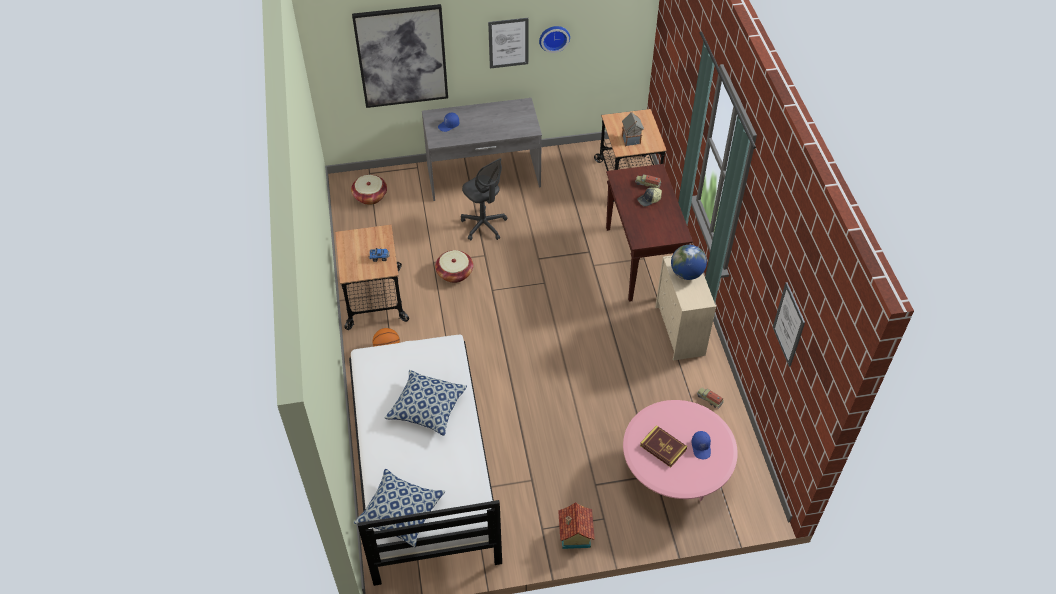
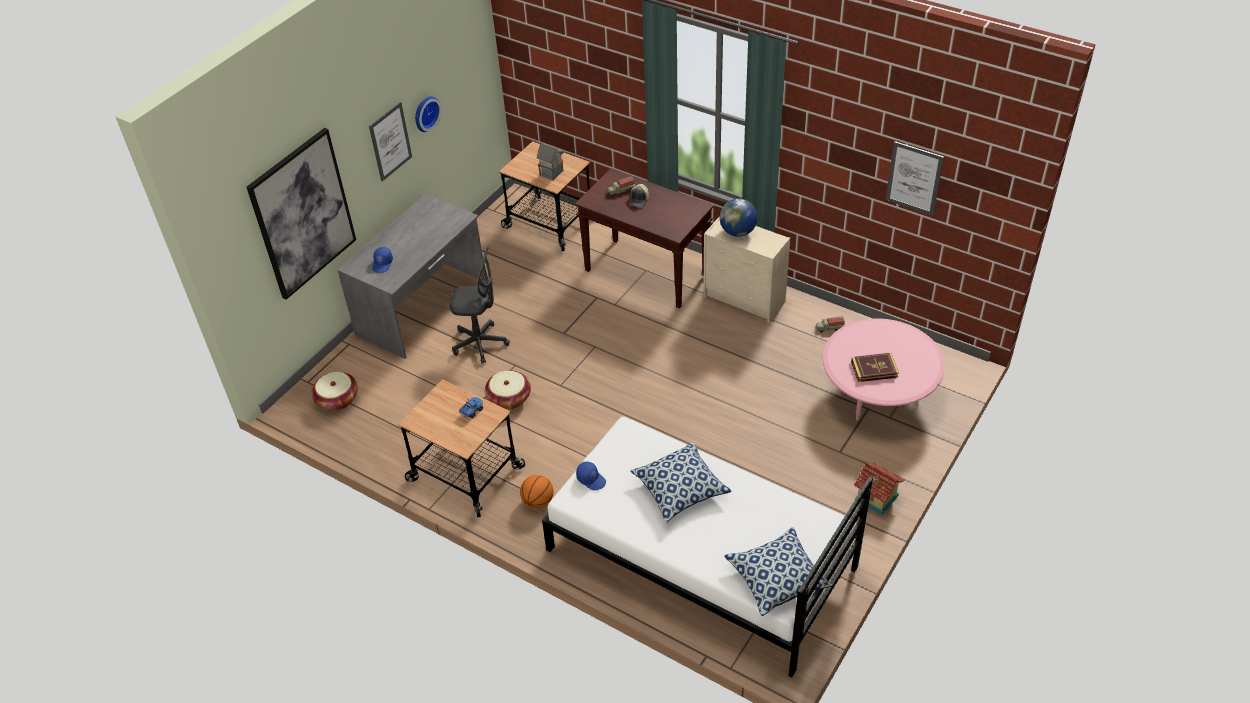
camera: 45 degrees left, 5 degrees down
blue cap [691,431,711,459] -> blue cap moved to [576,462,606,491]

